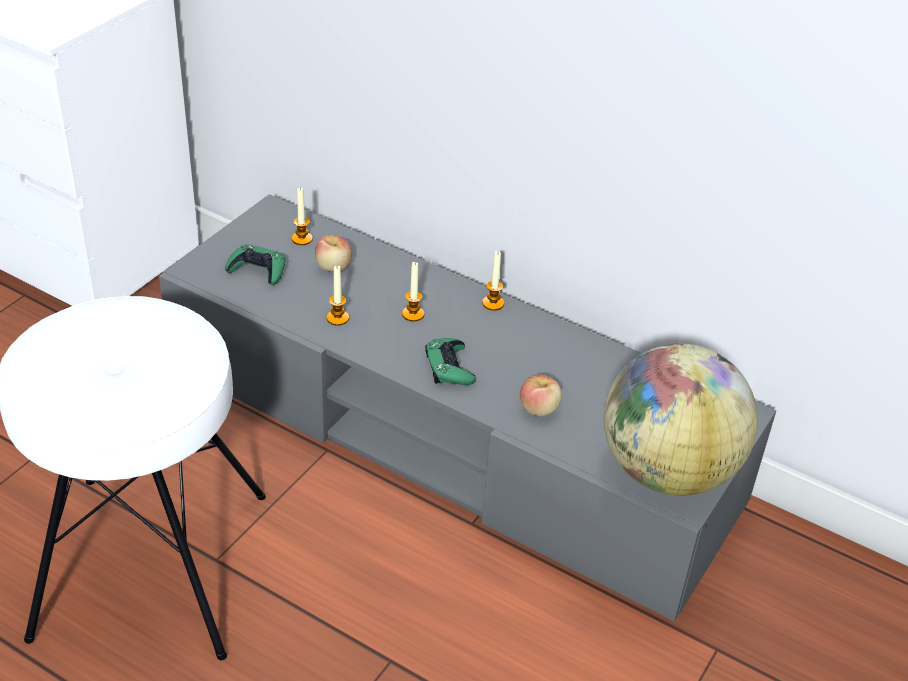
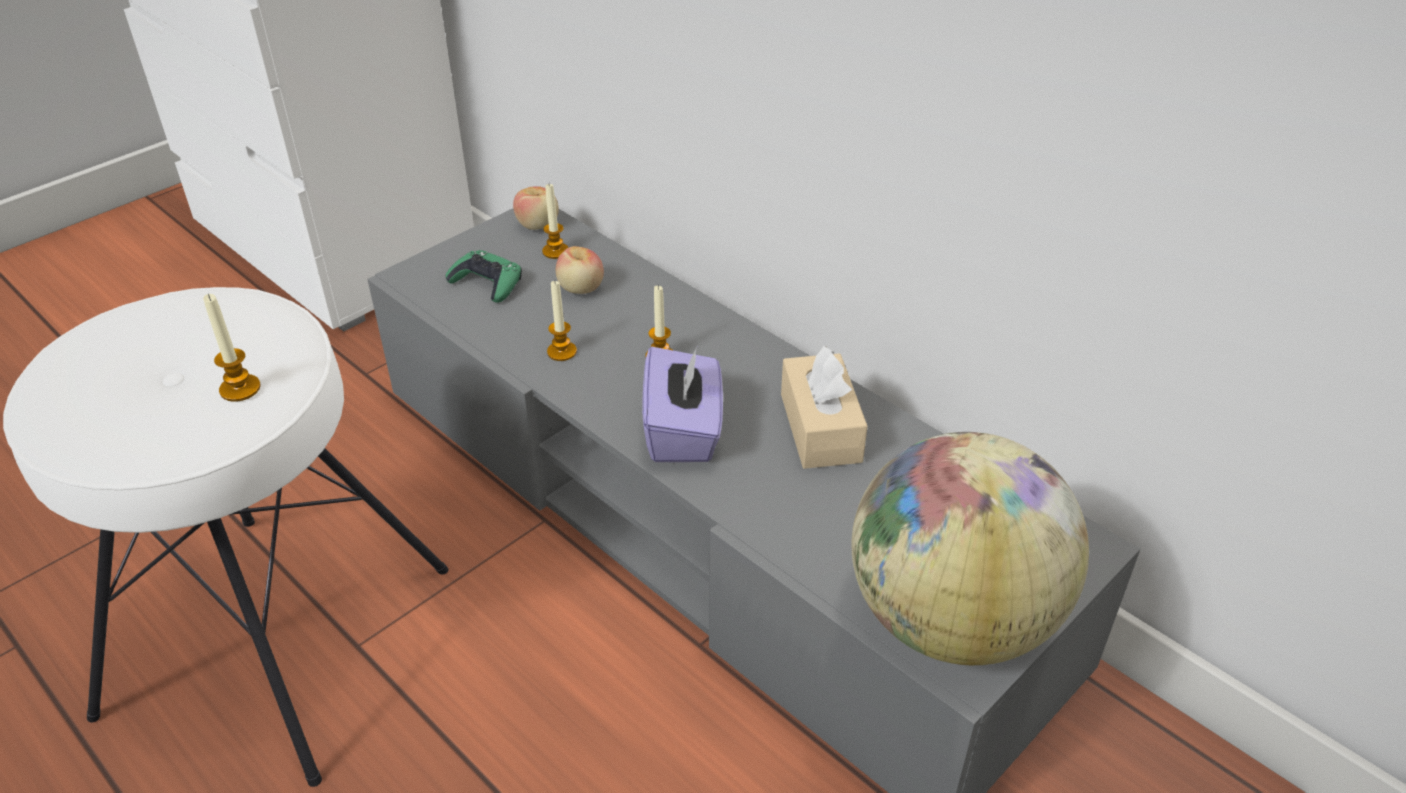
camera: 15 degrees right, 0 degrees up
green game controller [425,338,476,385] -> purple tissue box [642,345,723,462]
candle [482,251,504,311] -> candle moved to [203,294,261,402]
apple [520,375,562,416] -> apple moved to [513,186,559,230]
none -> beige tissue box [781,346,868,469]

